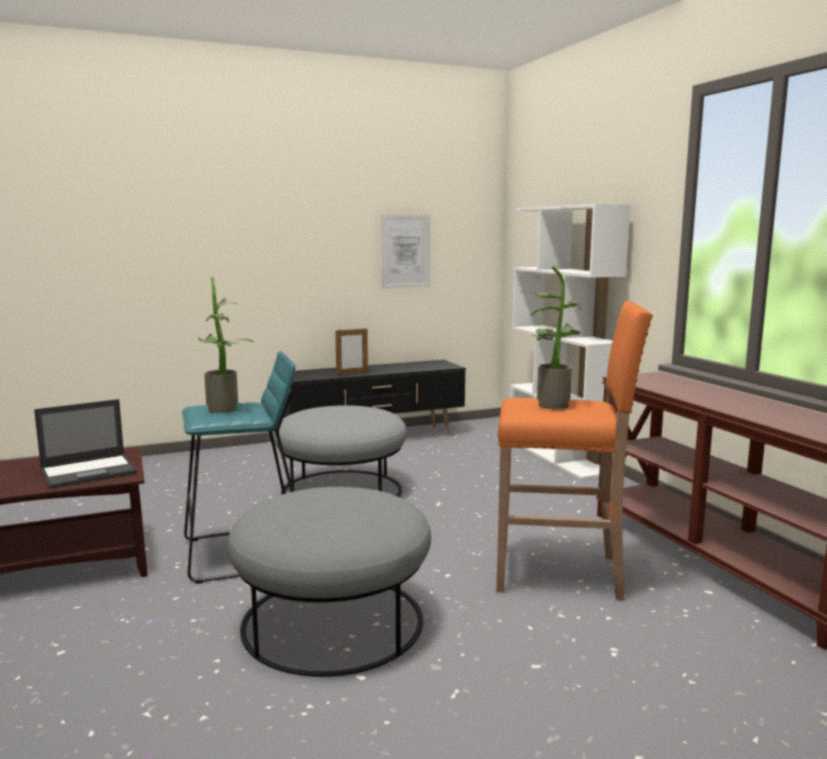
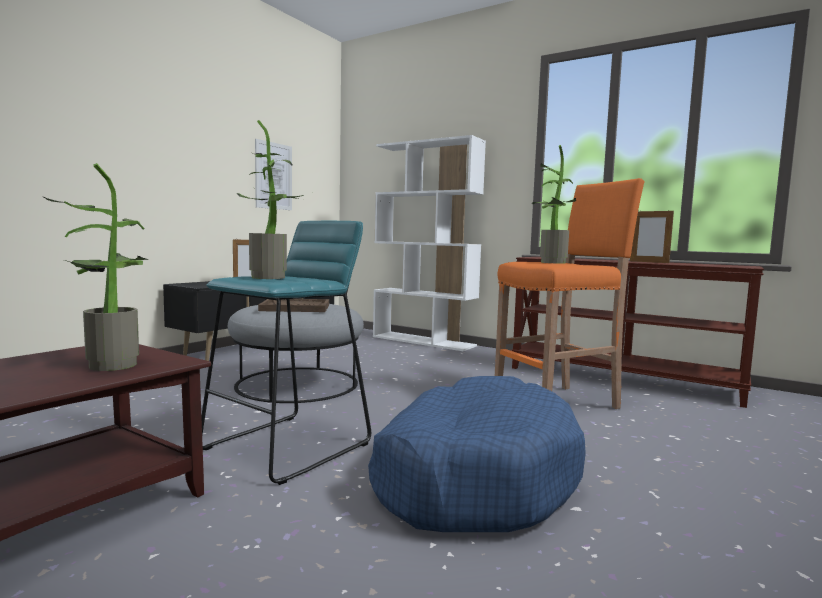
camera: 35 degrees left, 5 degrees down
laptop [34,399,137,489] -> potted plant [44,163,148,371]
grey ottoman [227,487,431,677] -> blue dog bed [368,376,586,532]
none -> brown tray [258,299,329,312]
none -> picture frame [630,211,674,263]

